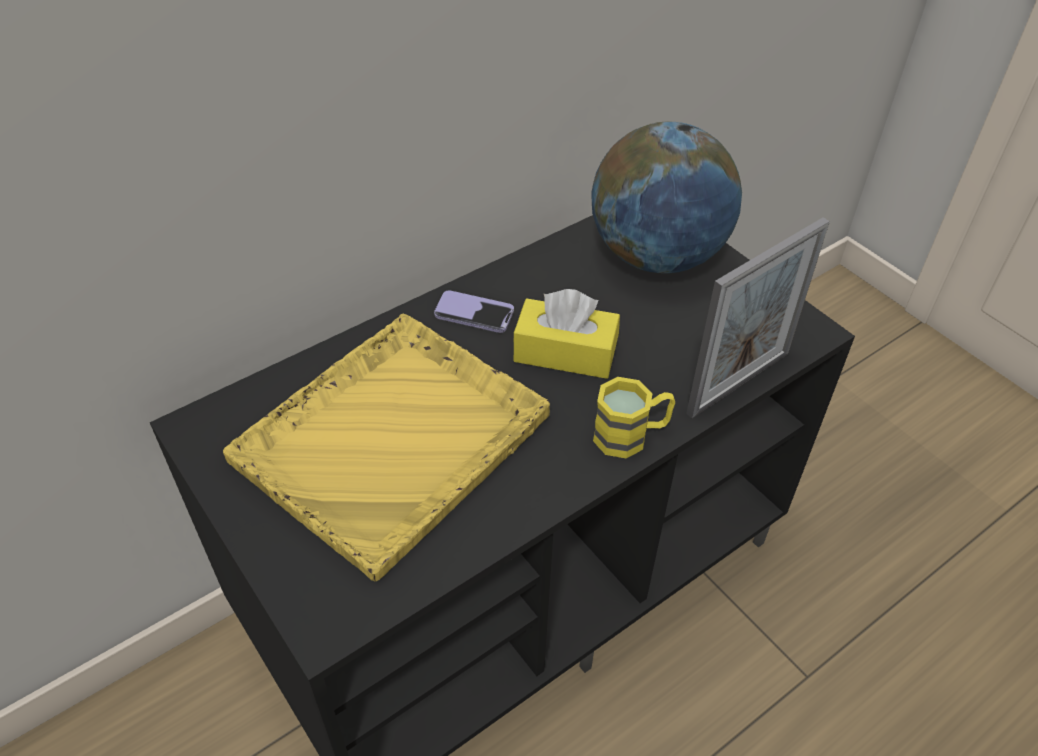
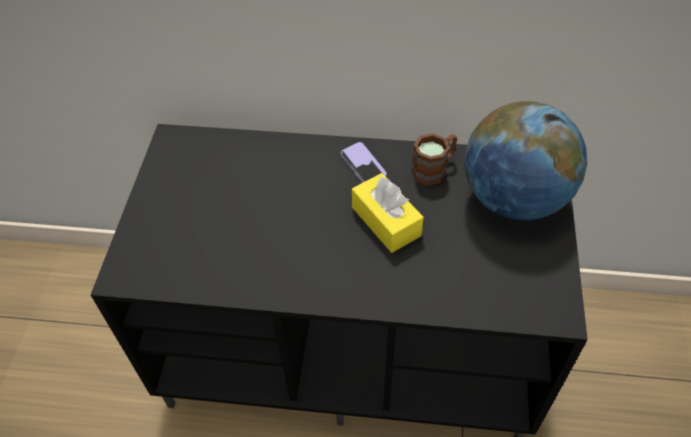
camera: 45 degrees right, 5 degrees up
yellow tray [223,313,550,582] -> none
yellow mug [593,377,675,458] -> none
picture frame [686,217,830,418] -> none
none -> brown mug [412,133,457,186]

